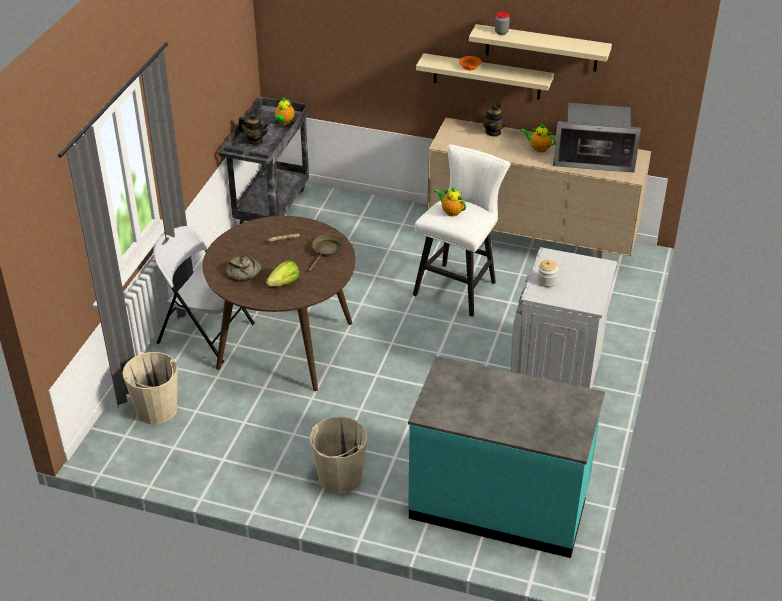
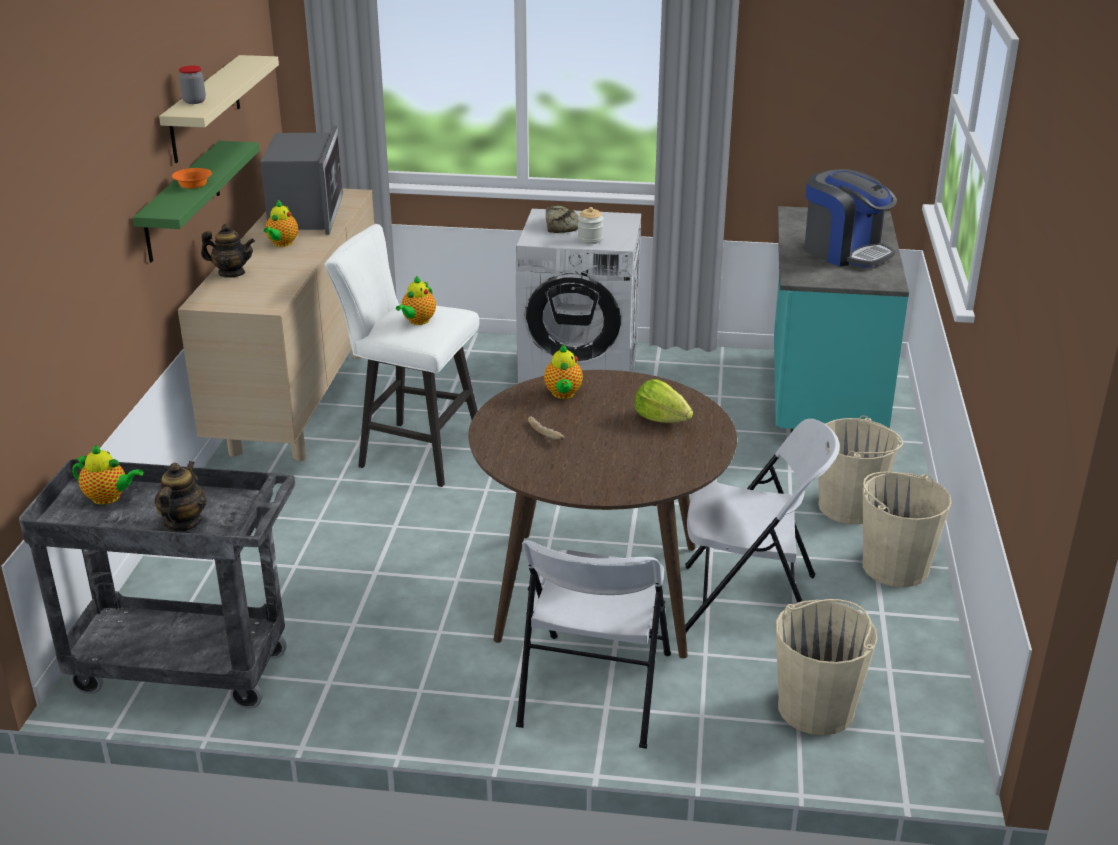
camera: 100 degrees left, 10 degrees down
bread [226,255,261,281] -> bread moved to [546,205,579,233]
brown frying pan [308,235,344,272] -> teapot [544,344,583,399]
beige shelf [416,53,554,100] -> green shelf [133,141,260,262]
none -> white chair [685,419,840,632]
none -> coffee machine [804,169,897,267]
none -> beige bucket [862,472,952,587]

